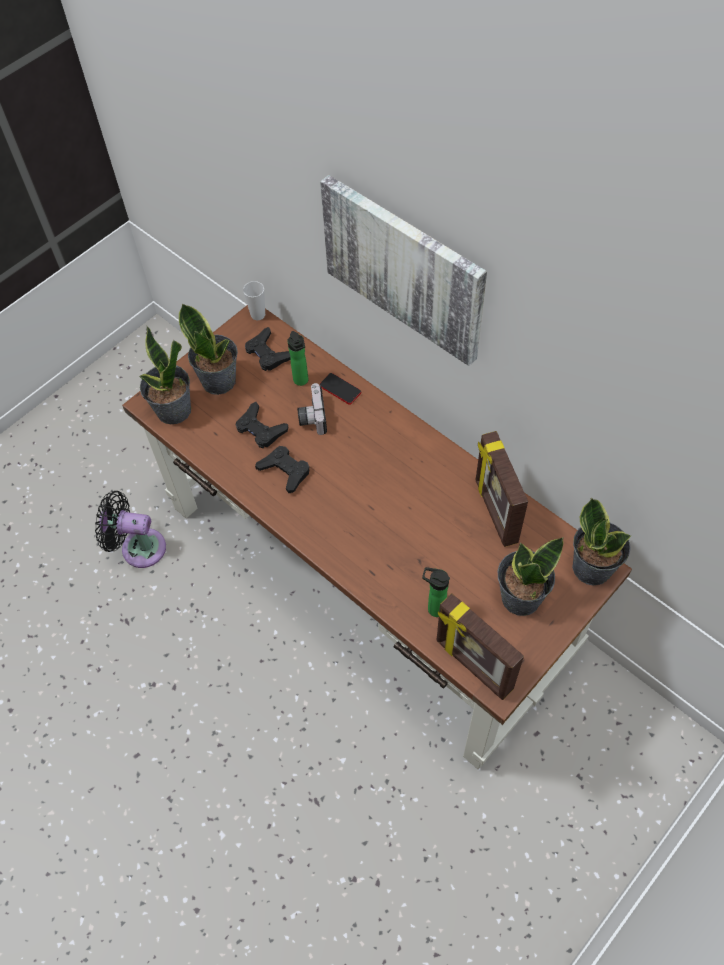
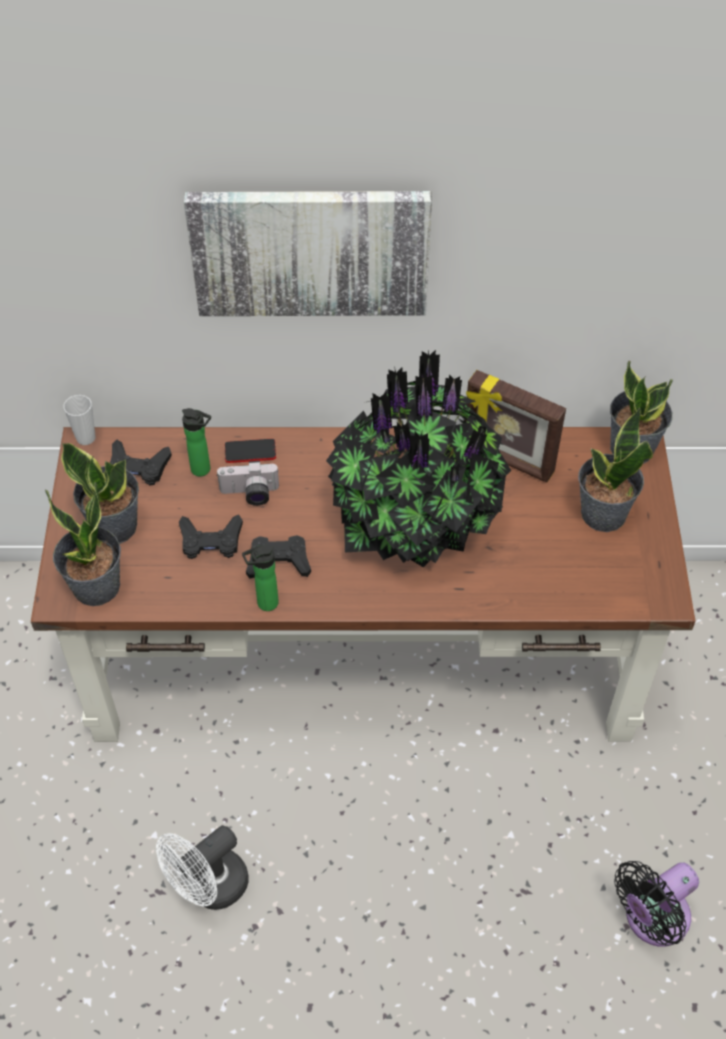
camera: 45 degrees left, 5 degrees down
black fan [95,491,166,568] -> black fan moved to [614,861,699,947]
camera [297,383,327,435] -> camera turned 45 degrees counterclockwise [216,461,279,506]
bottle [422,567,450,617] -> bottle moved to [242,544,279,611]
picture frame [437,593,524,700] -> none
none -> white fan [156,825,249,910]
none -> potted plant [326,350,511,567]

